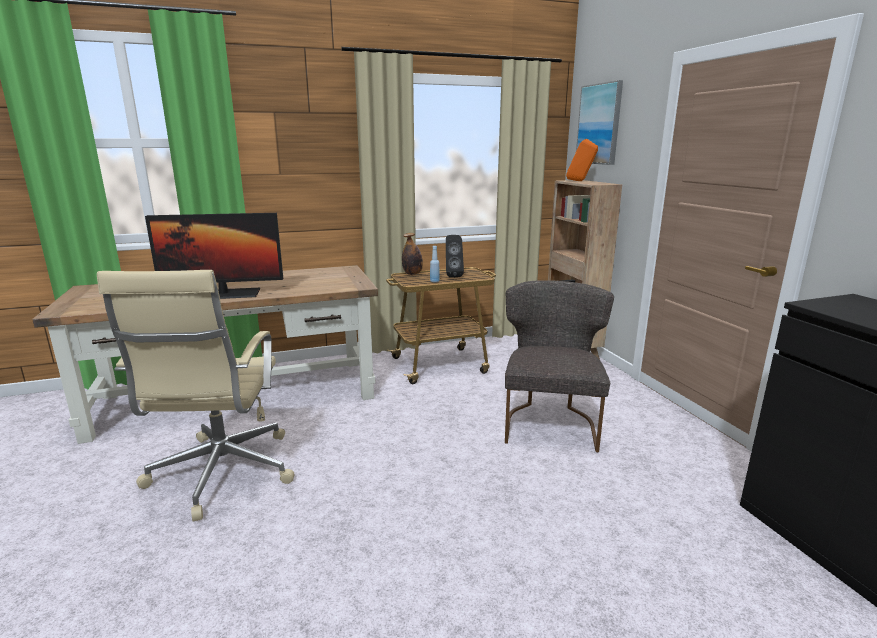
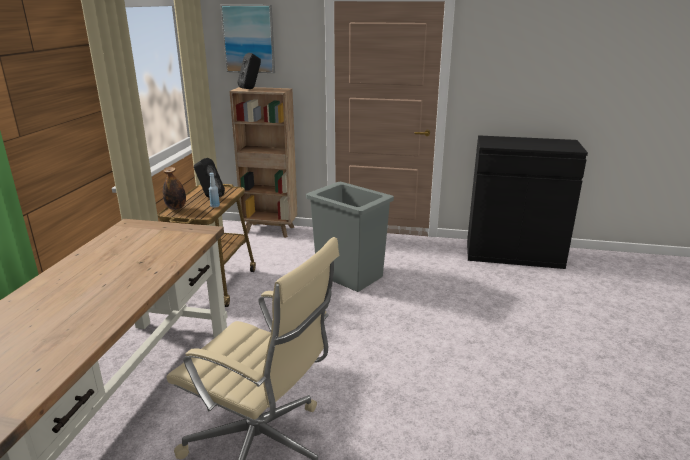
camera: 60 degrees left, 5 degrees up
monitor [145,213,283,299] -> none
grey chair [505,280,614,452] -> grey trash can [306,182,394,292]
orange speaker [566,139,598,181] -> black speaker [238,53,261,89]

